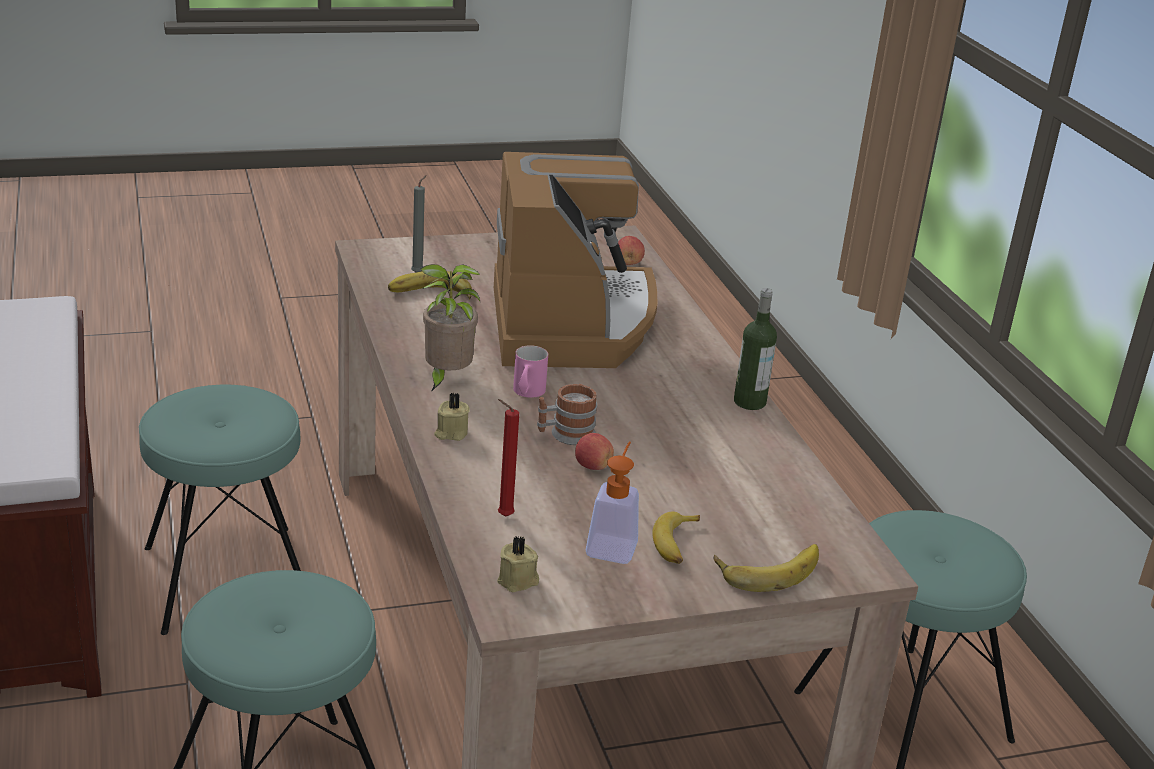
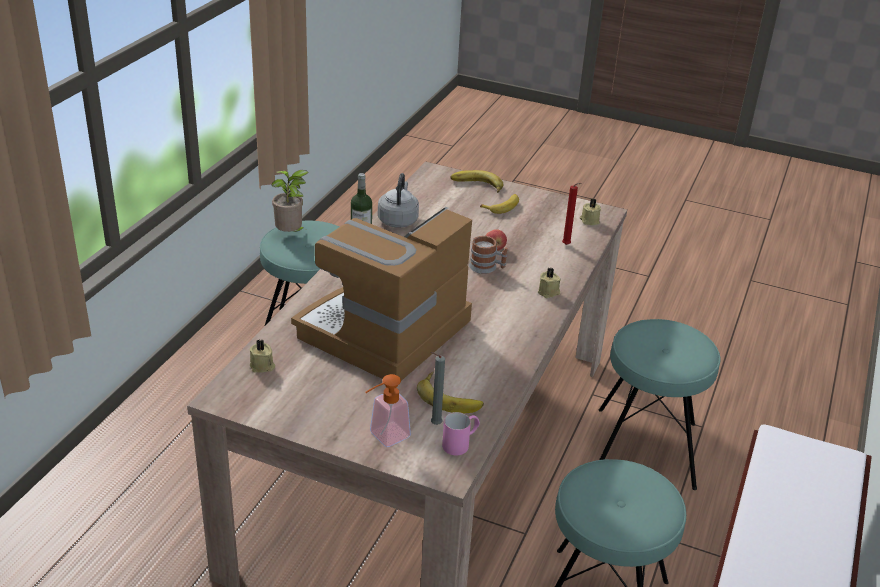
camera: 140 degrees left, 5 degrees up
potted plant [420,264,480,392] -> potted plant moved to [272,170,309,232]
pink mug [513,345,548,398] -> pink mug moved to [442,412,480,455]
soap dispenser [586,441,639,564] -> soap dispenser moved to [366,374,411,447]
apple [618,236,645,265] -> beige candle [249,339,275,373]
none -> grey kettle [378,173,419,228]

